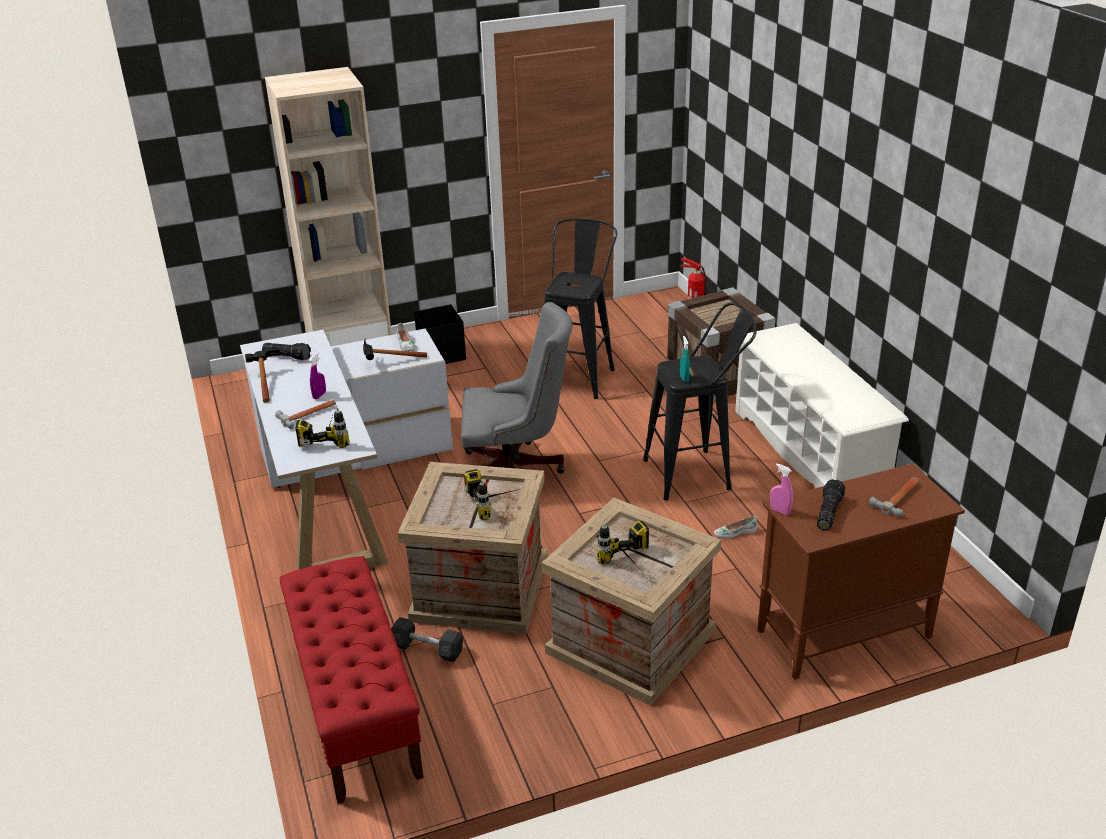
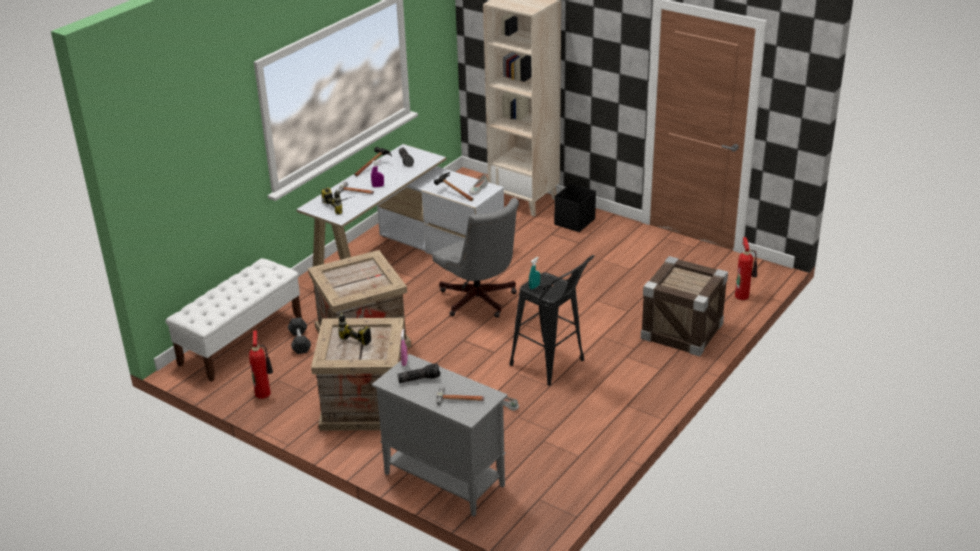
camera: 55 degrees right, 0 degrees up
red bench [279,556,424,804] -> white bench [165,258,302,382]
power drill [464,469,520,520] -> none
black stool [544,218,617,399] -> none
white shoe rack [735,323,909,488] -> none
brown cabinet [757,464,965,680] -> grey cabinet [372,354,508,517]
none -> fire extinguisher [249,330,273,399]

